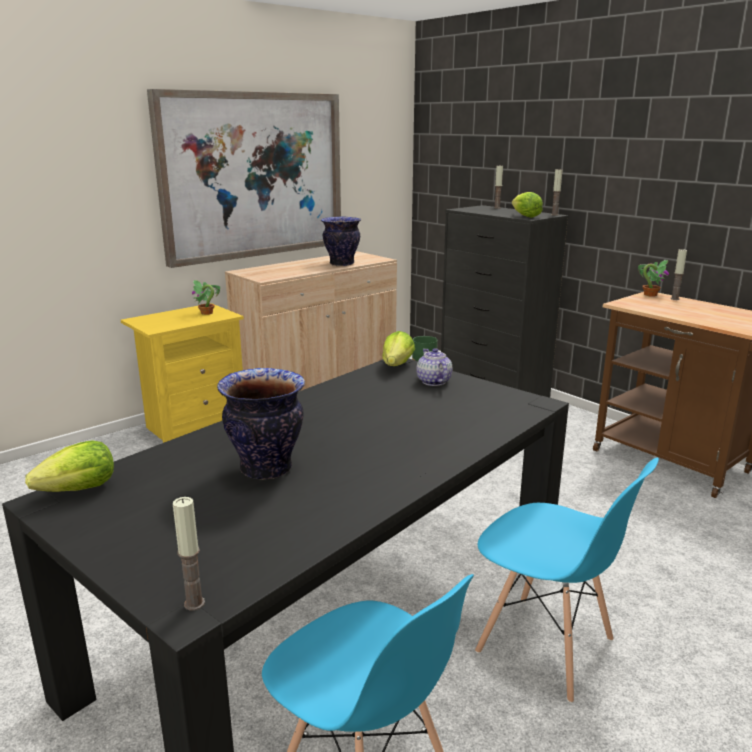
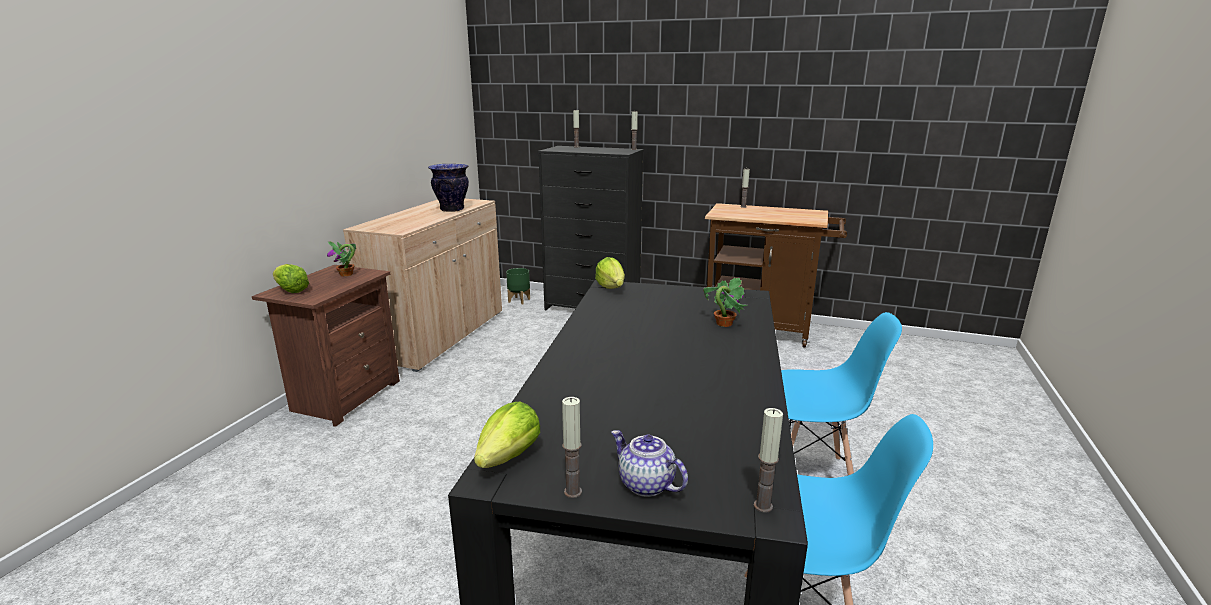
camera: 30 degrees left, 0 degrees up
yellow nightstand [121,303,244,443] -> brown nightstand [252,265,400,427]
picture [147,89,341,268] -> none
vase [217,368,305,480] -> none
teapot [416,348,452,386] -> teapot moved to [611,430,688,497]
lettuce [512,192,543,218] -> lettuce moved to [273,264,309,293]
potted plant [638,260,669,297] -> potted plant moved to [703,278,748,327]
none -> candle [562,397,582,498]

